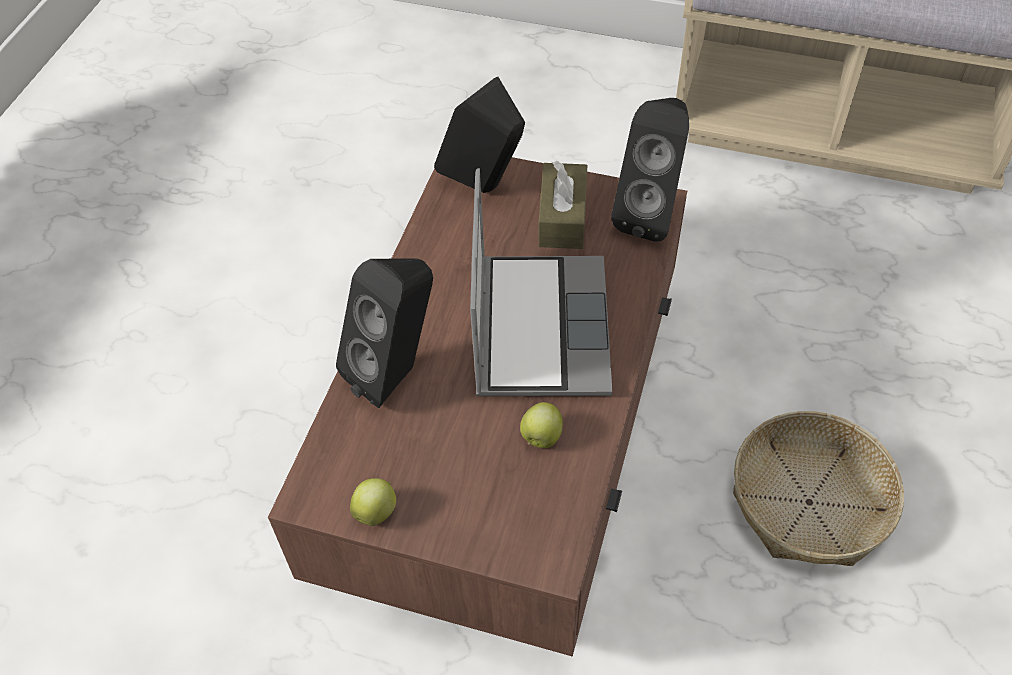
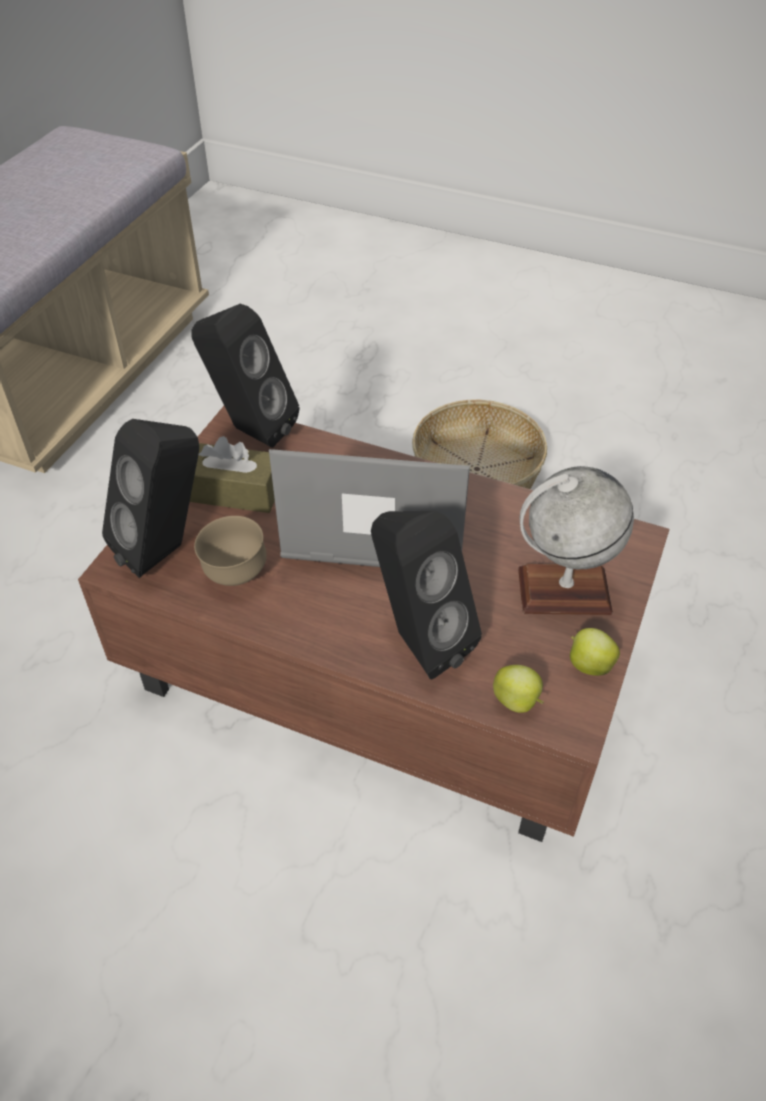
camera: 85 degrees left, 5 degrees down
apple [520,402,563,448] -> apple moved to [493,665,544,713]
none -> brown bowl [194,516,267,586]
none -> globe [518,466,634,615]

